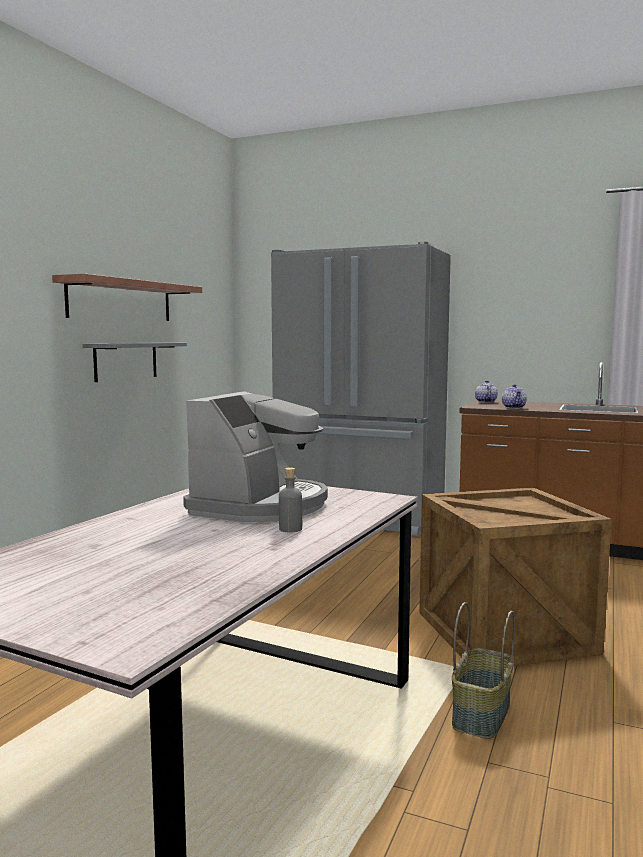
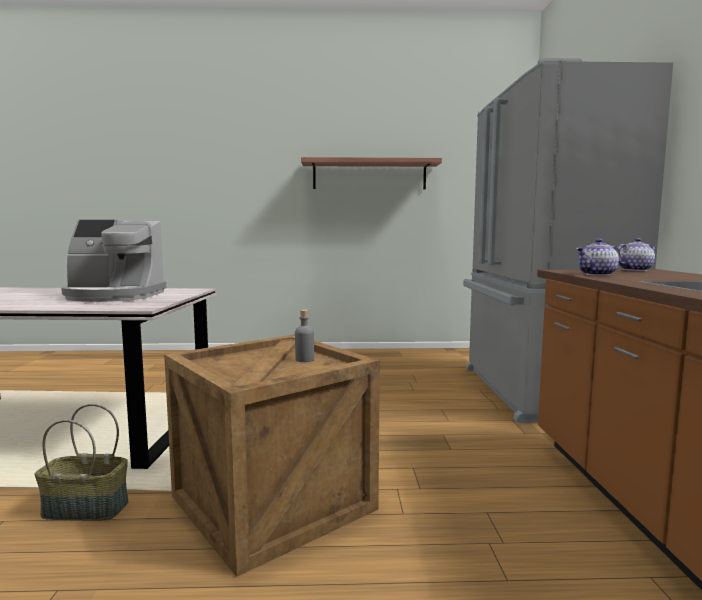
camera: 65 degrees right, 0 degrees up
grey shelf [83,342,187,382] -> none
grey bottle [279,468,302,533] -> grey bottle moved to [295,310,314,362]

